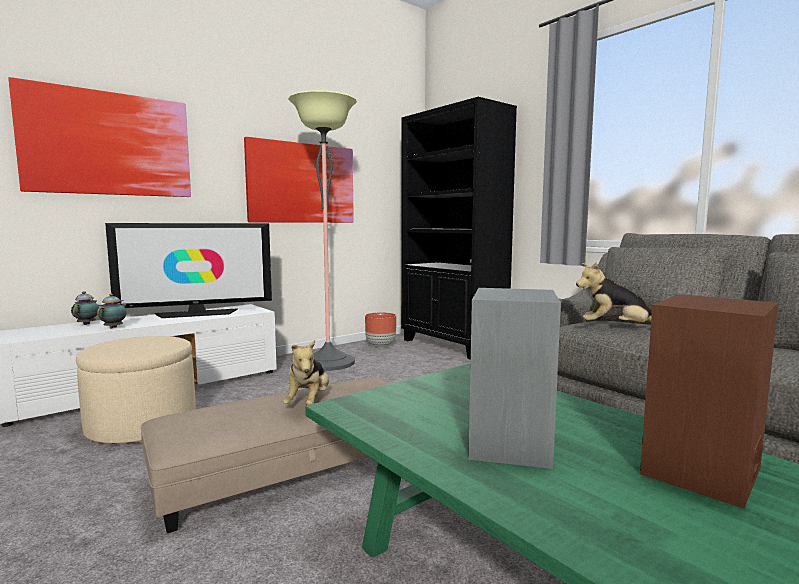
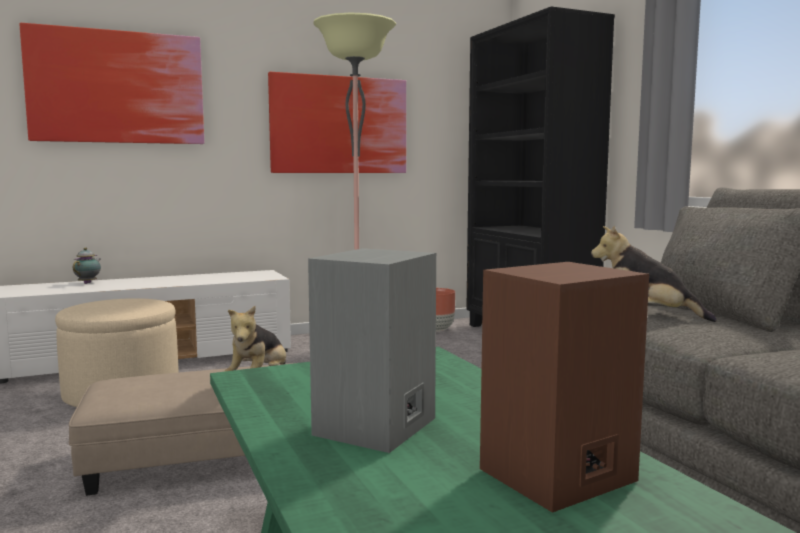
camera: 15 degrees right, 0 degrees up
teapot [97,294,127,329] -> none
television [105,223,272,318] -> none

